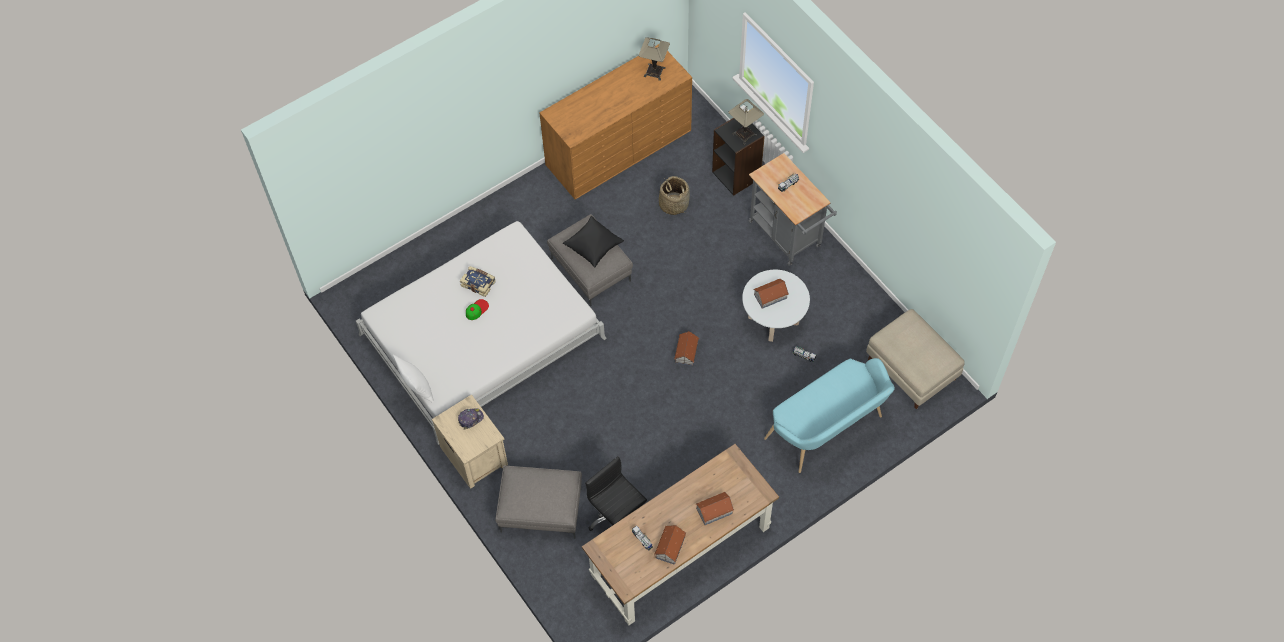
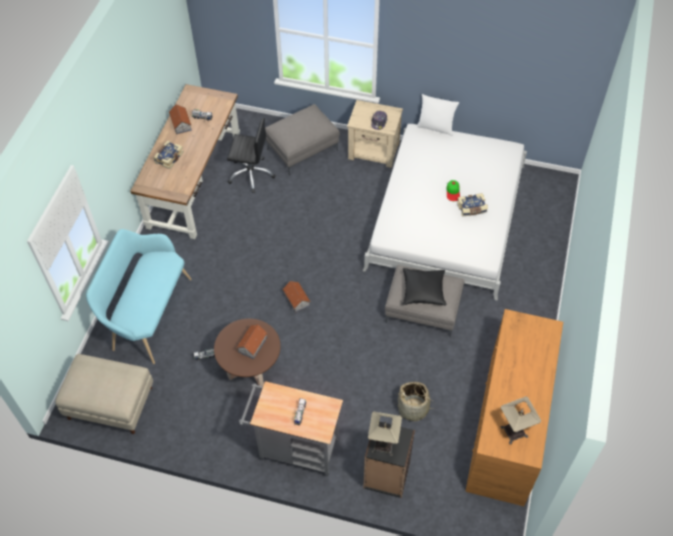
camera: 140 degrees right, 5 degrees down
toy house [696,492,734,525] -> book [153,141,184,169]
white coffee table [742,270,810,342] -> brown coffee table [214,319,280,386]

